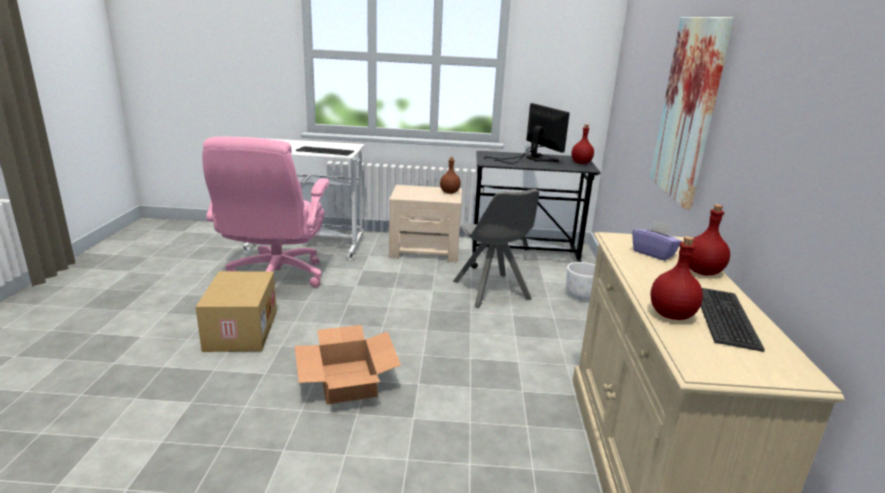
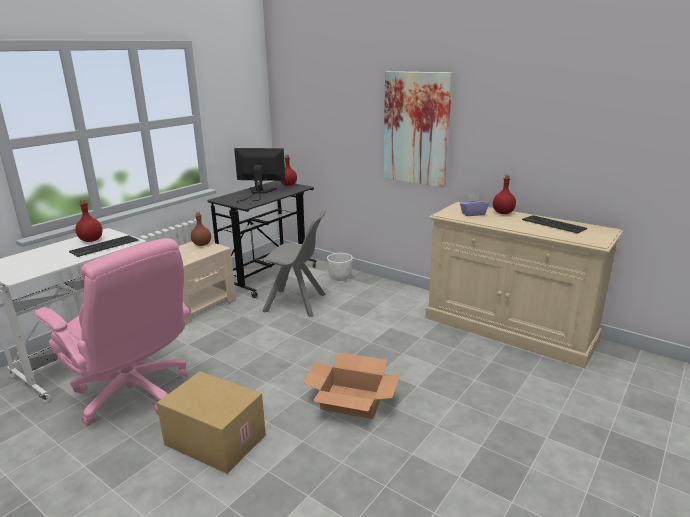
camera: 55 degrees left, 0 degrees up
red bottle [650,236,703,320] -> red bottle moved to [75,199,103,242]

